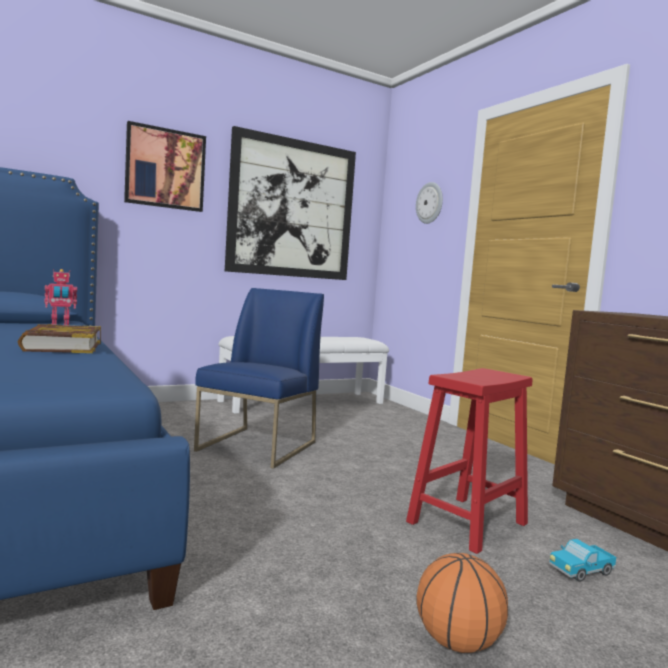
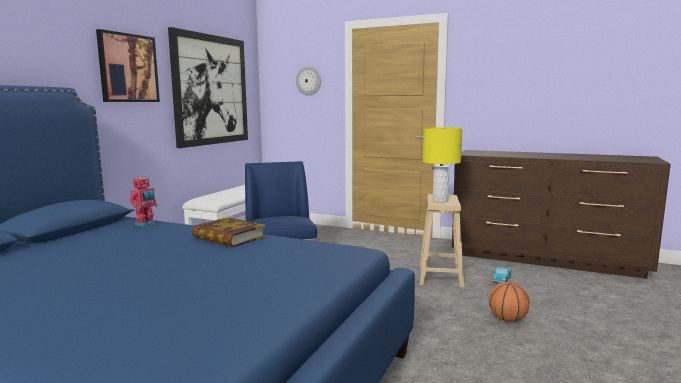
camera: 35 degrees left, 5 degrees up
red stool [406,368,533,554] -> beige stool [419,194,464,288]
none -> yellow table lamp [423,127,462,202]

